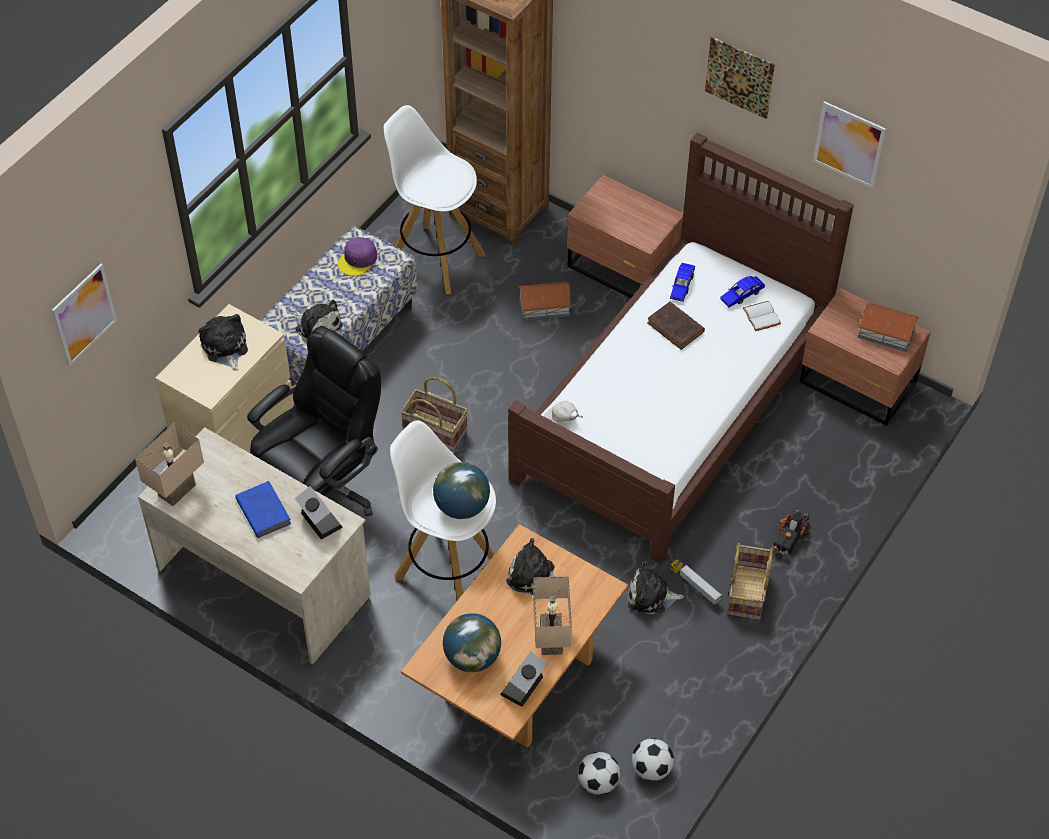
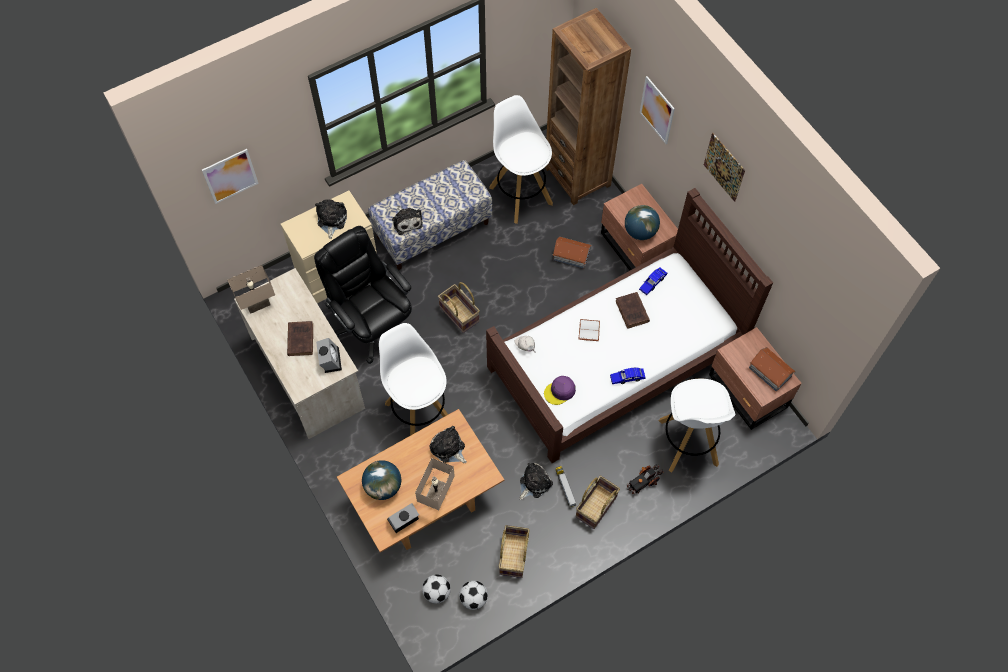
camera: 25 degrees right, 10 degrees up
blue book [235,481,291,538] -> brown book [287,321,313,356]
black office chair [247,326,381,516] -> black office chair turned 105 degrees counterclockwise [314,226,412,364]
purple cap [338,237,377,276] -> purple cap moved to [544,376,576,405]
globe [433,462,490,519] -> globe moved to [625,205,660,240]
plush toy [628,561,684,614] -> plush toy turned 105 degrees clockwise [520,463,553,500]
blue toy car [720,276,765,308] -> blue toy car moved to [610,368,646,384]
white book [743,301,781,331] -> white book moved to [579,319,600,341]
picture [813,101,886,189] -> picture moved to [640,76,675,144]
none -> basket [498,525,530,578]
none -> white stool [659,379,736,473]

